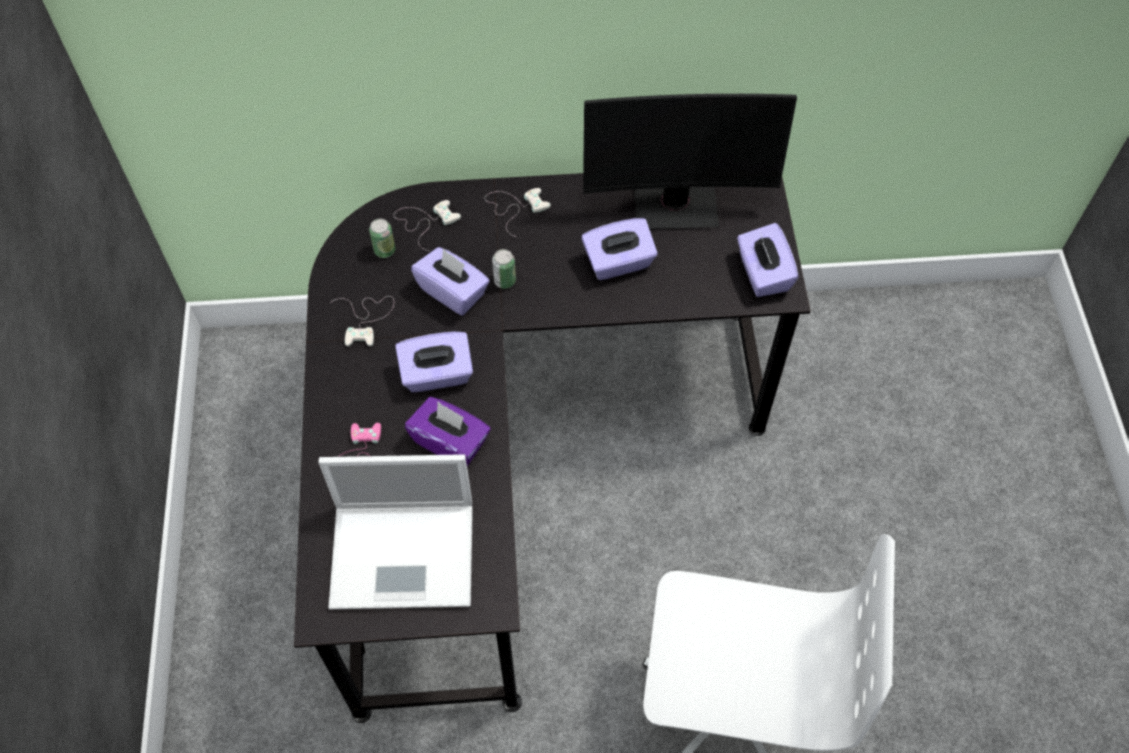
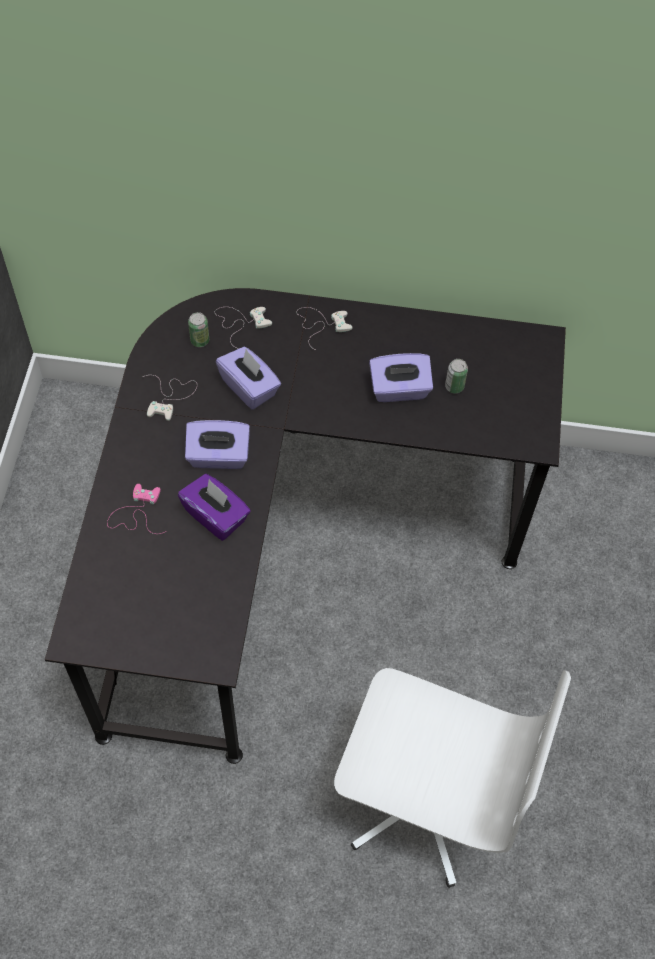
camera: 10 degrees right, 0 degrees up
laptop [318,454,473,609] -> none
can [492,249,516,289] -> can moved to [445,359,468,394]
monitor [583,94,797,229] -> none
purple tissue box [737,223,799,297] -> none

